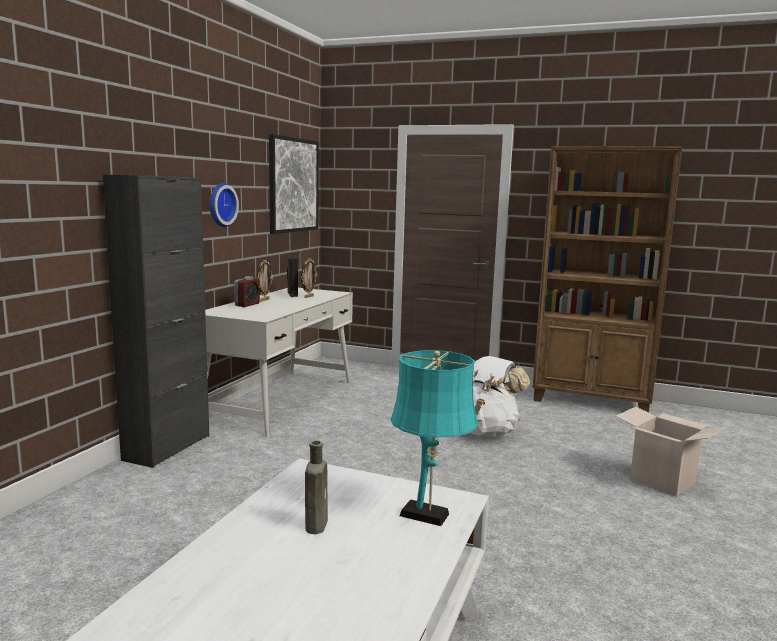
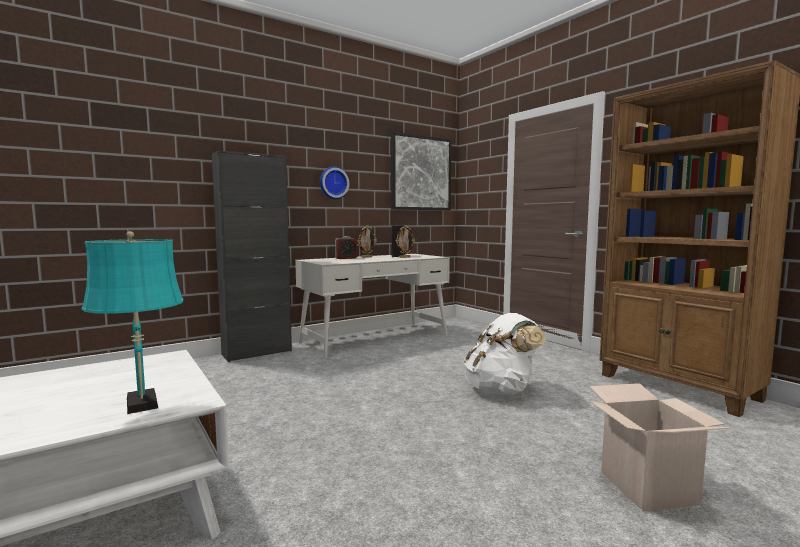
camera: 35 degrees right, 5 degrees down
brown bottle [305,441,328,534] -> none

